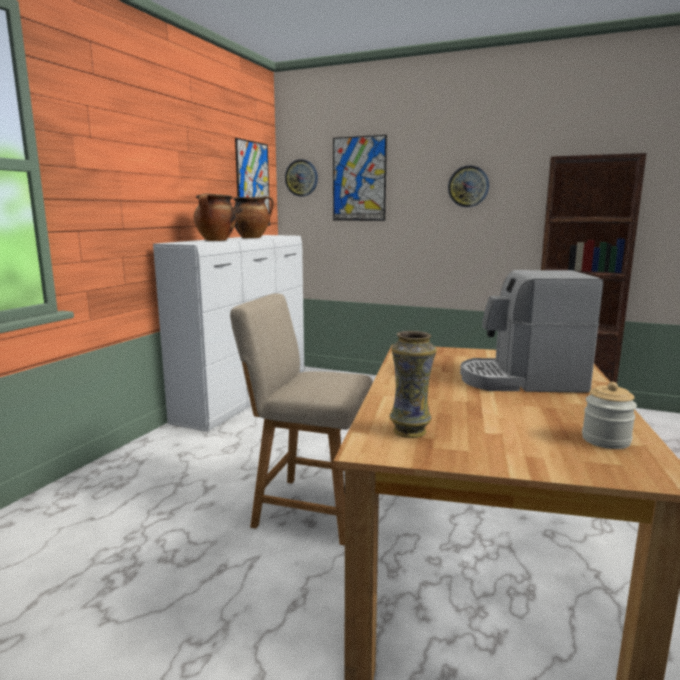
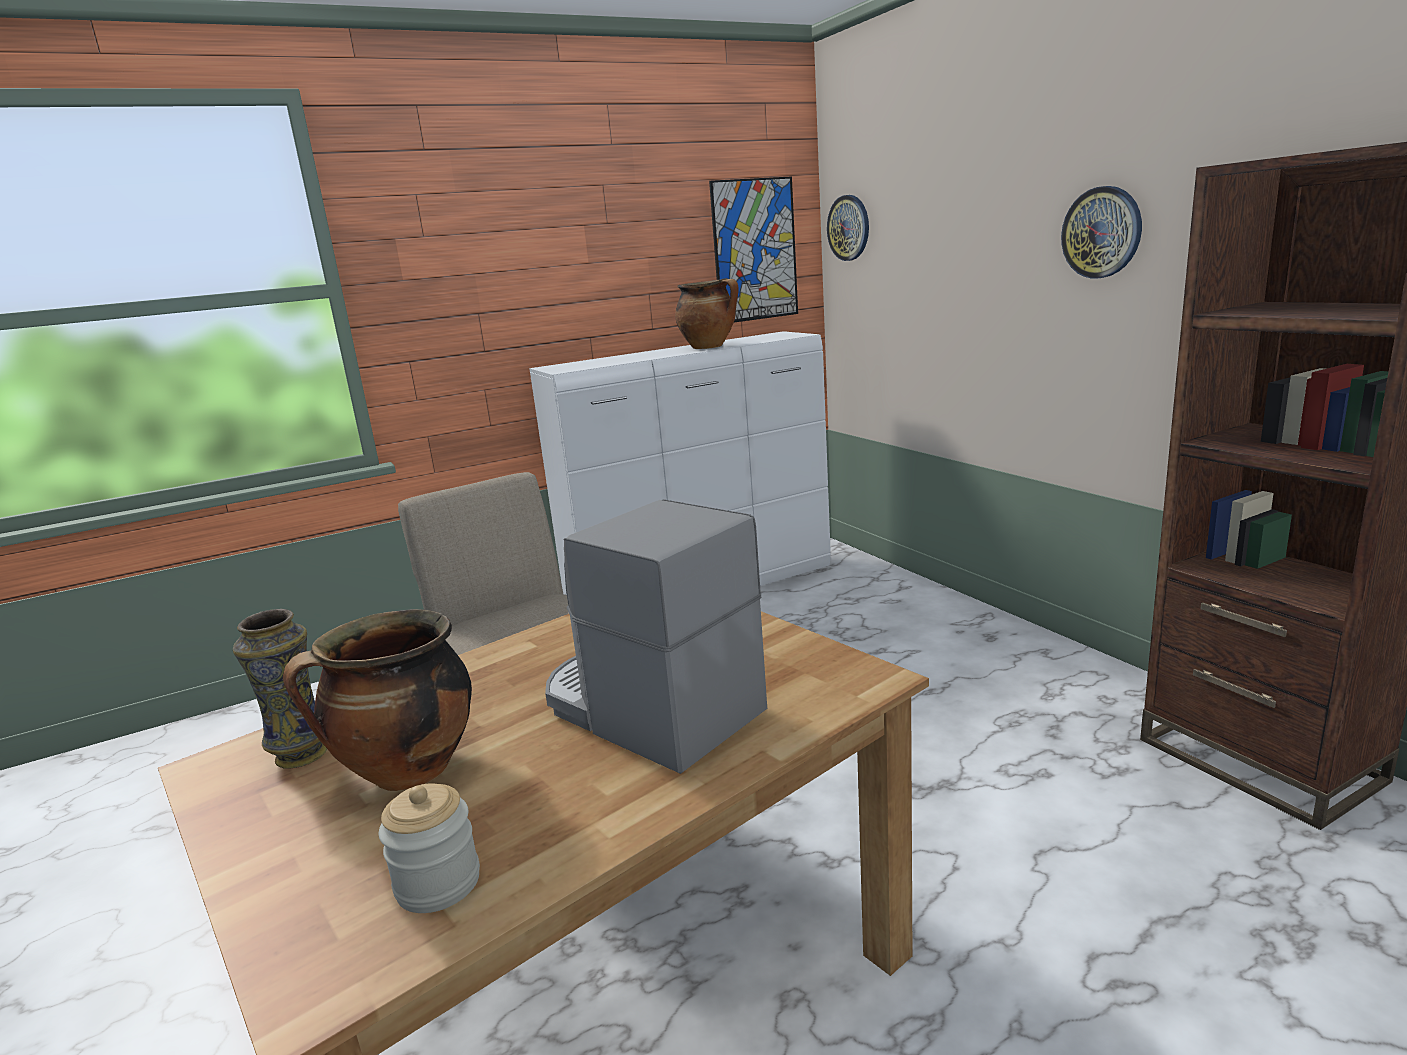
camera: 40 degrees right, 5 degrees up
cooking pot [193,193,236,241] -> cooking pot moved to [283,609,472,791]
picture [333,135,387,221] -> none

